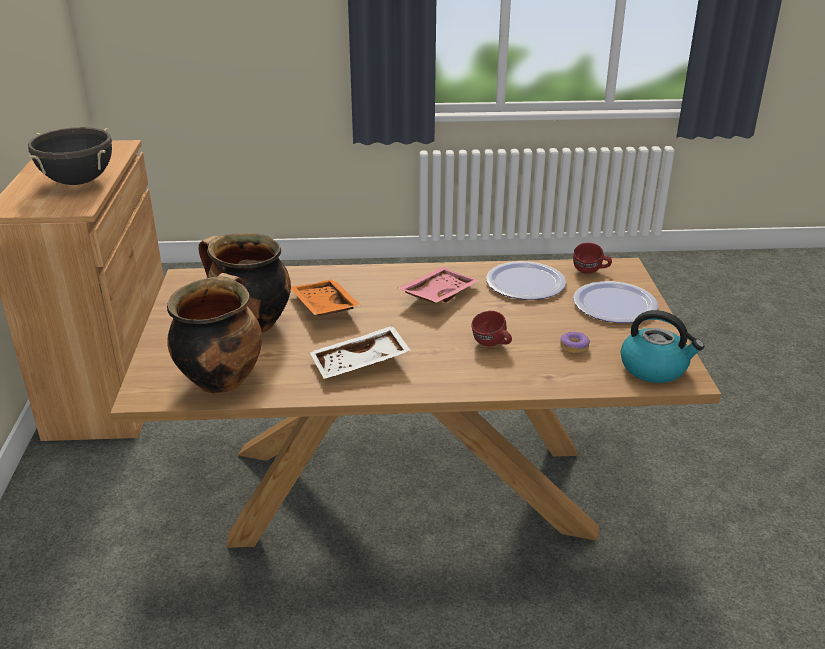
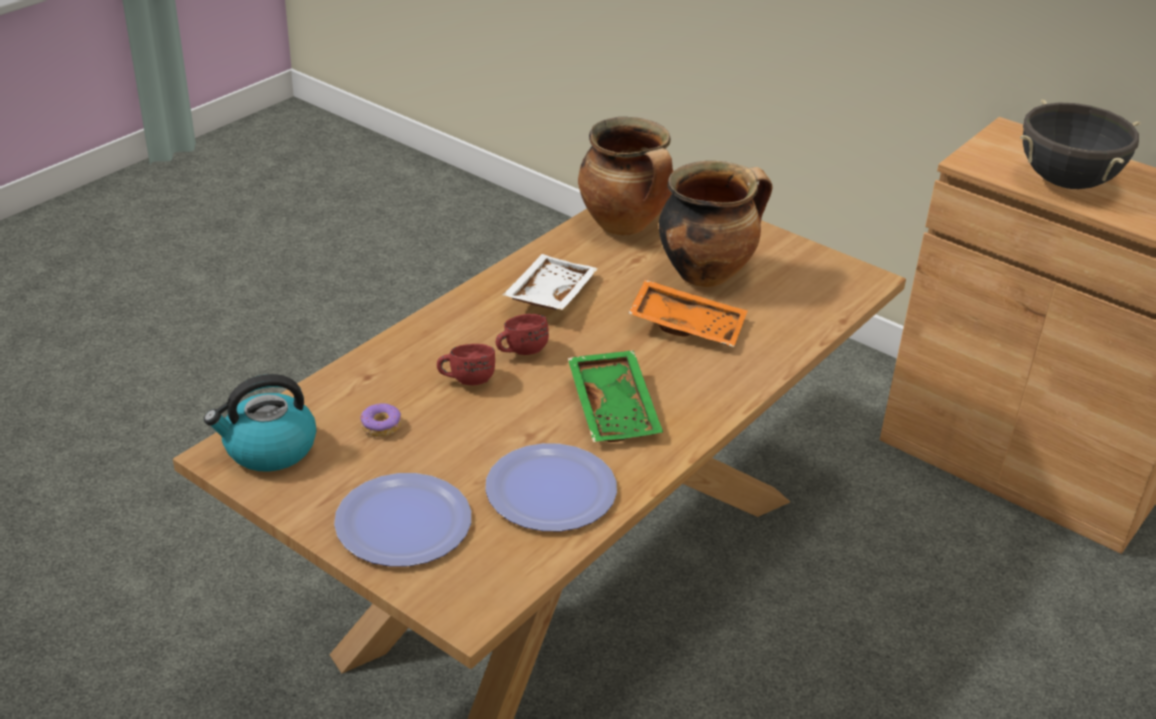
camera: 130 degrees right, 5 degrees up
pink tray [398,267,480,303] -> green tray [568,350,663,442]
red mug [573,243,612,274] -> red mug moved to [496,314,549,355]

